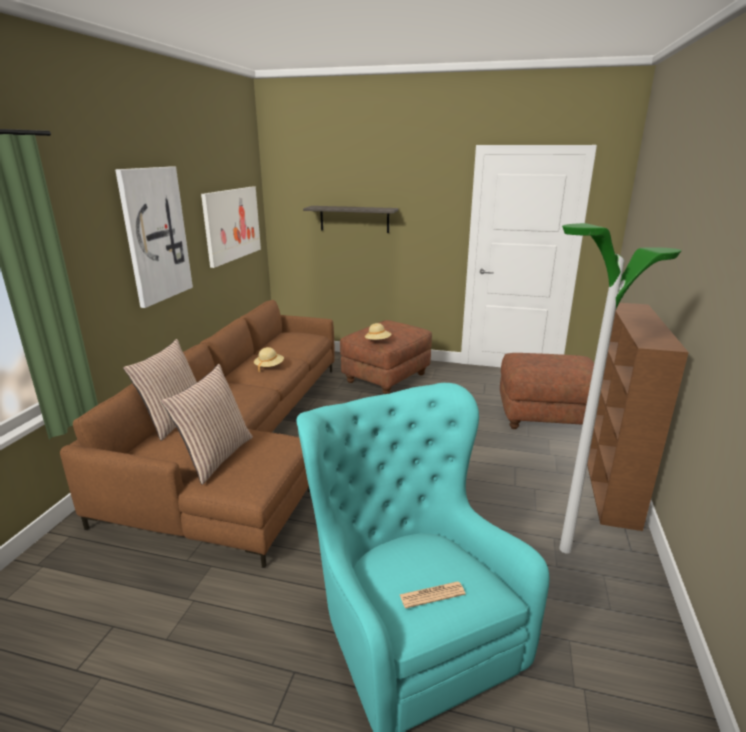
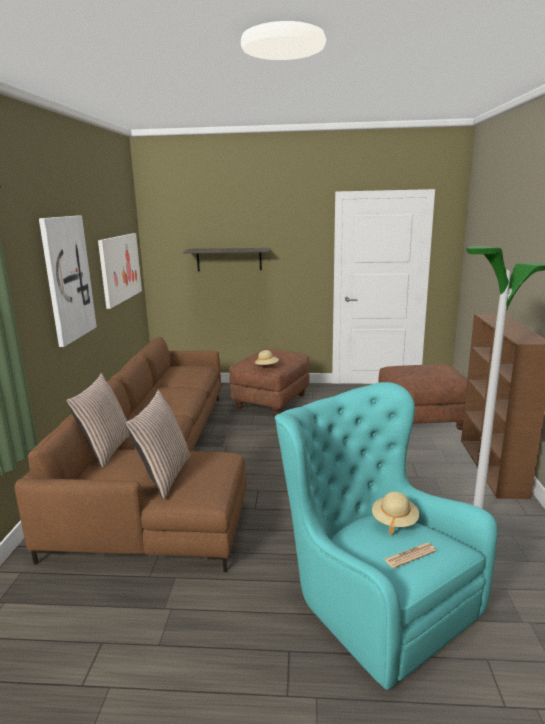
camera: 10 degrees left, 5 degrees down
beige hat [254,347,284,372] -> beige hat moved to [372,491,419,535]

